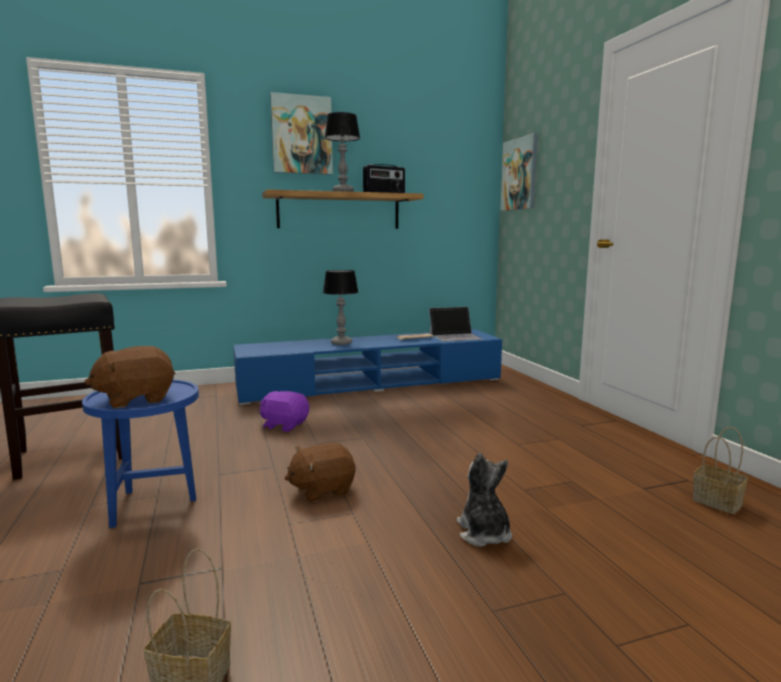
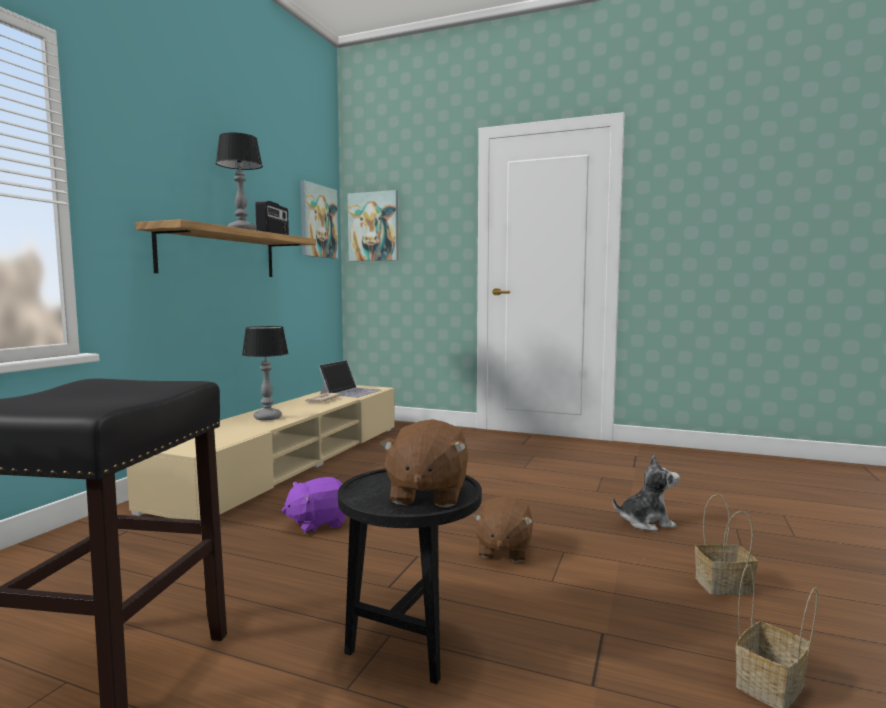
camera: 50 degrees left, 5 degrees down
blue side table [82,380,199,528] -> black side table [338,469,482,684]
blue tv stand [233,330,502,405] -> beige tv stand [127,385,395,520]
picture [270,92,333,175] -> picture moved to [300,180,338,259]
plush toy [457,453,512,547] -> plush toy turned 150 degrees clockwise [612,455,680,531]
basket [693,427,748,514] -> basket moved to [695,494,758,595]

